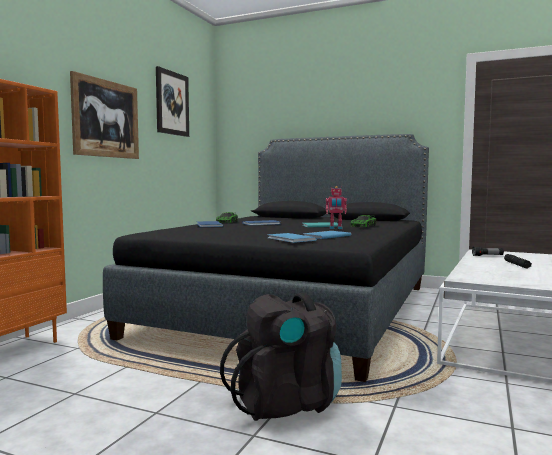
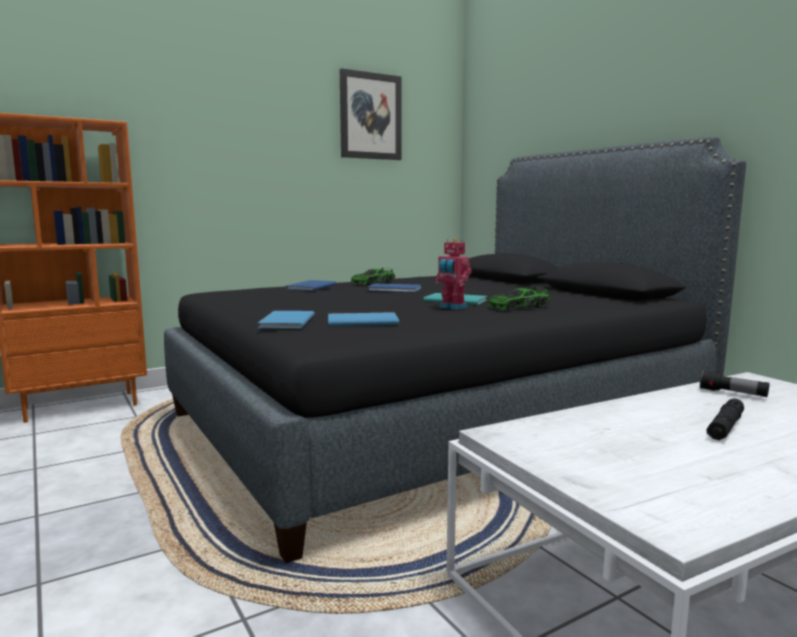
camera: 35 degrees right, 5 degrees up
picture [70,71,139,159] -> none
black backpack [220,293,342,421] -> none

